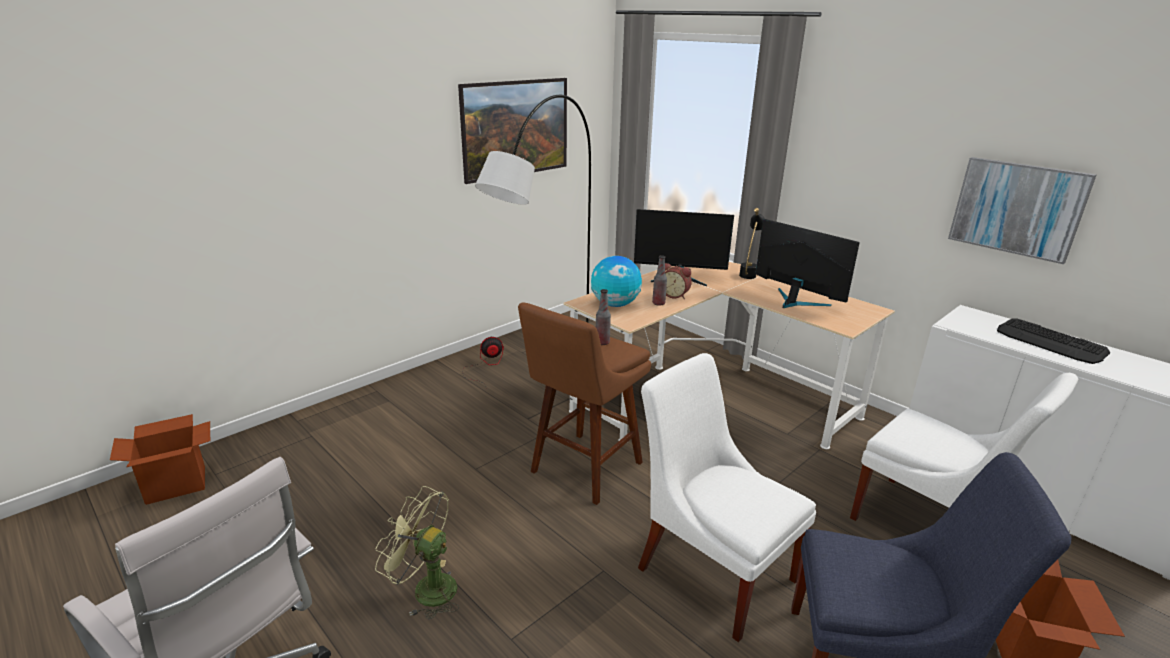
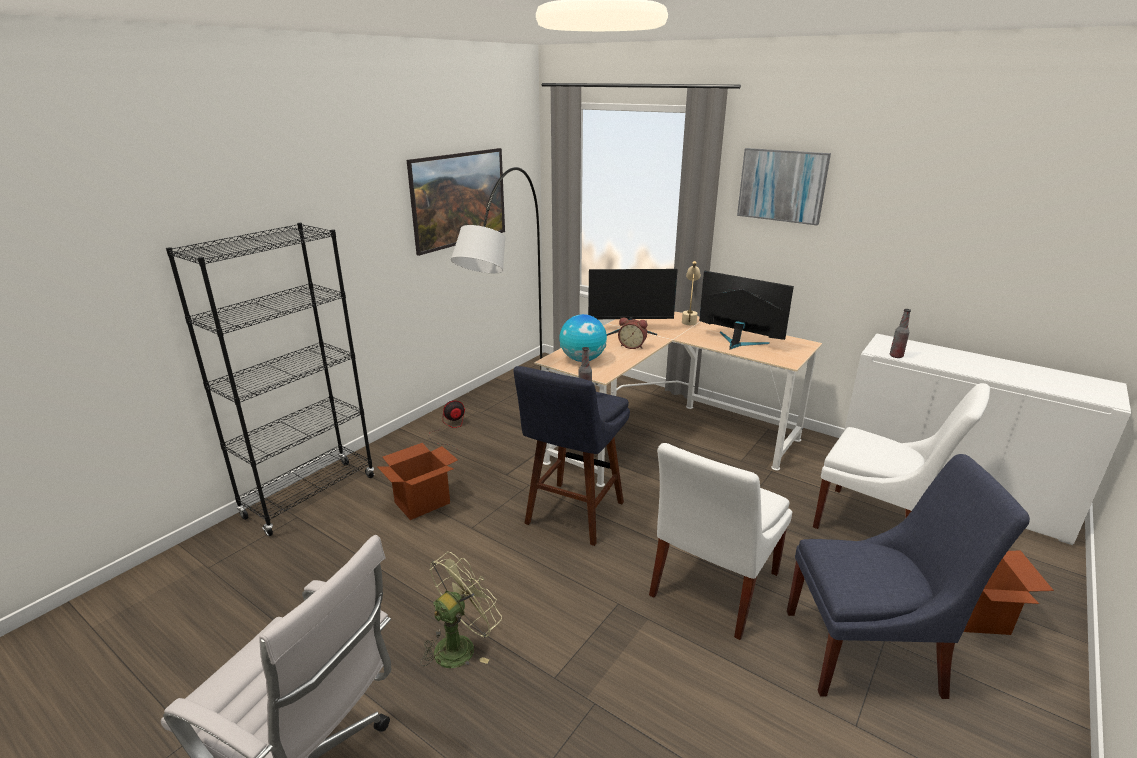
camera: 10 degrees left, 0 degrees up
cardboard box [110,414,210,505] -> cardboard box moved to [377,443,458,520]
green fan [375,486,459,620] -> green fan turned 120 degrees clockwise [420,552,502,668]
brown stool [518,303,651,505] -> blue stool [513,366,630,546]
white chair [638,353,816,642] -> white chair turned 90 degrees counterclockwise [649,443,792,640]
bottle [652,255,667,306] -> bottle moved to [890,309,911,358]
black table lamp [739,208,765,279] -> beige table lamp [682,261,701,325]
picture [948,157,1097,264] -> picture moved to [737,148,831,225]
keyboard [997,318,1111,364] -> none
none -> black bookcase [166,223,375,536]

